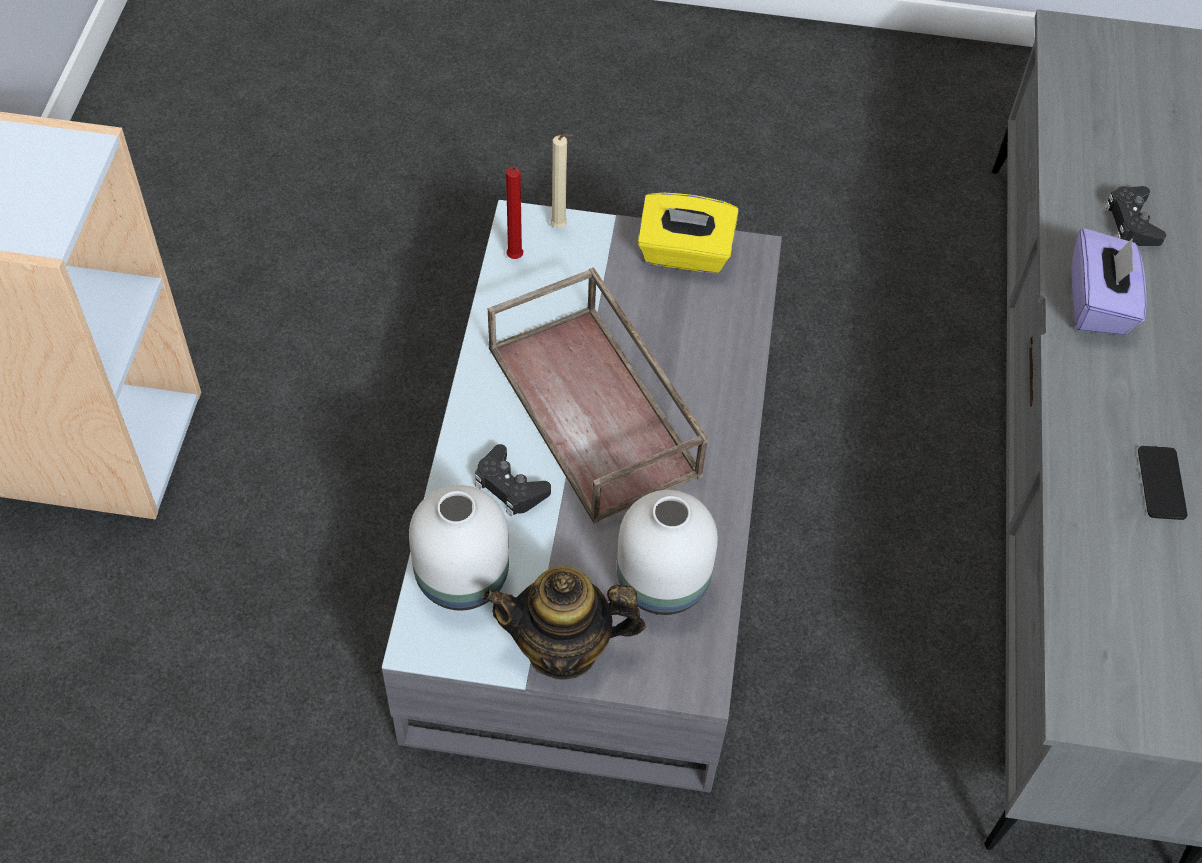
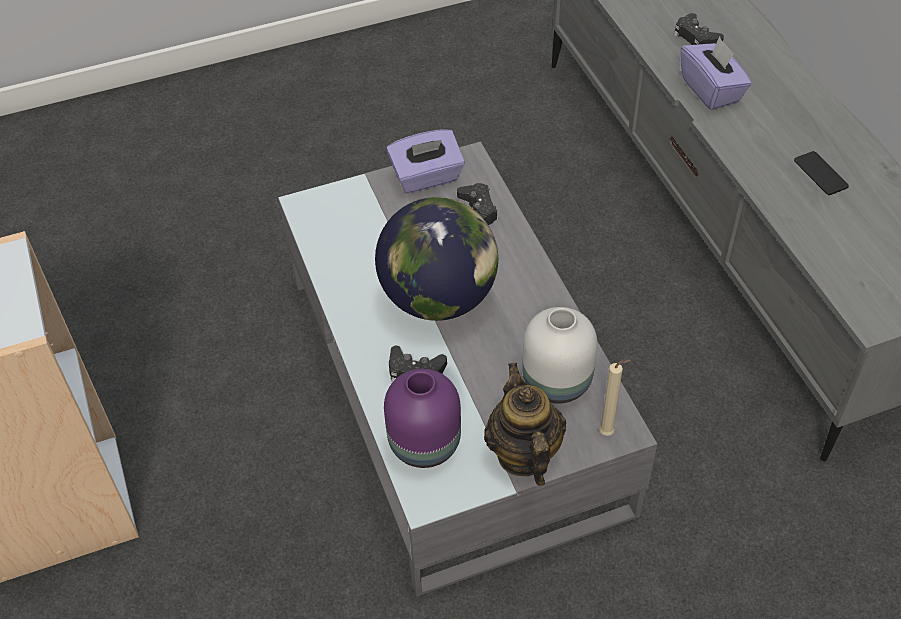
camera: 25 degrees left, 5 degrees down
white vase [409,485,509,610] -> purple vase [384,369,461,468]
teapot [483,566,646,680] -> teapot turned 105 degrees clockwise [484,363,566,486]
brown tray [488,267,708,523] -> globe [375,197,498,321]
red candle [506,167,523,259] -> none
beige candle [550,134,573,228] -> beige candle moved to [599,360,631,436]
yellow tissue box [638,192,739,273] -> purple tissue box [386,129,465,193]
none -> black game controller [457,183,498,225]

